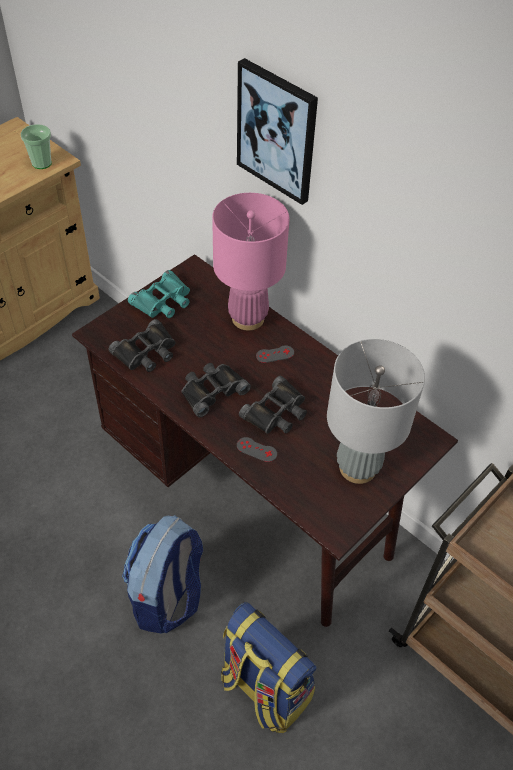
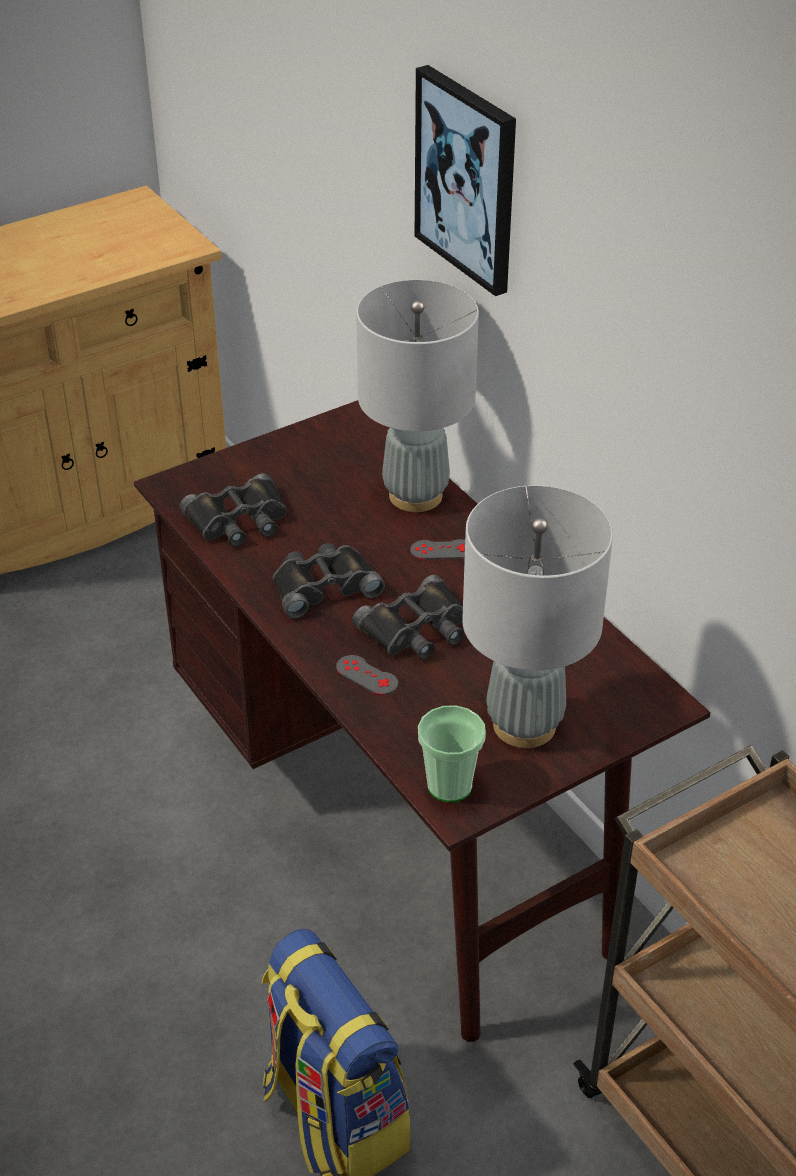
camera: 15 degrees right, 10 degrees down
cup [20,124,52,169] -> cup moved to [418,705,486,802]
backpack [122,515,203,634] -> none
turquoise binoculars [128,270,190,318] -> none
pink table lamp [212,193,290,331] -> grey table lamp [356,280,479,512]

